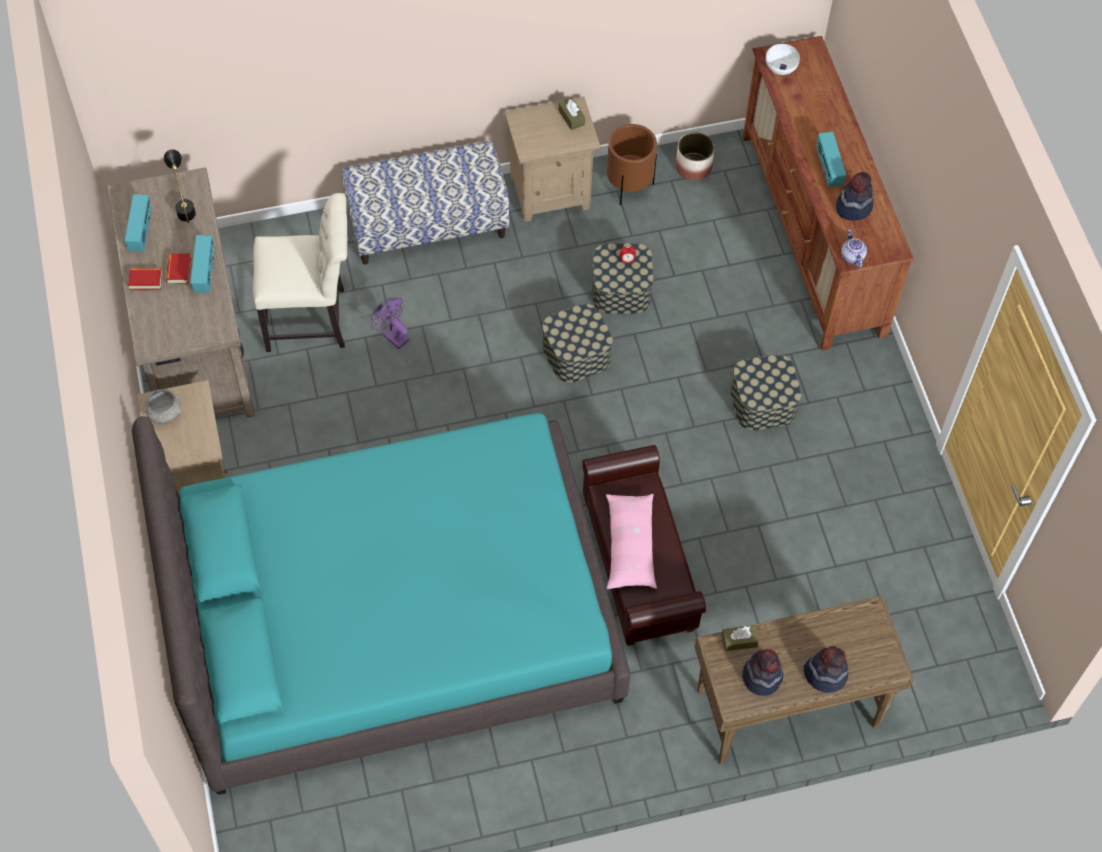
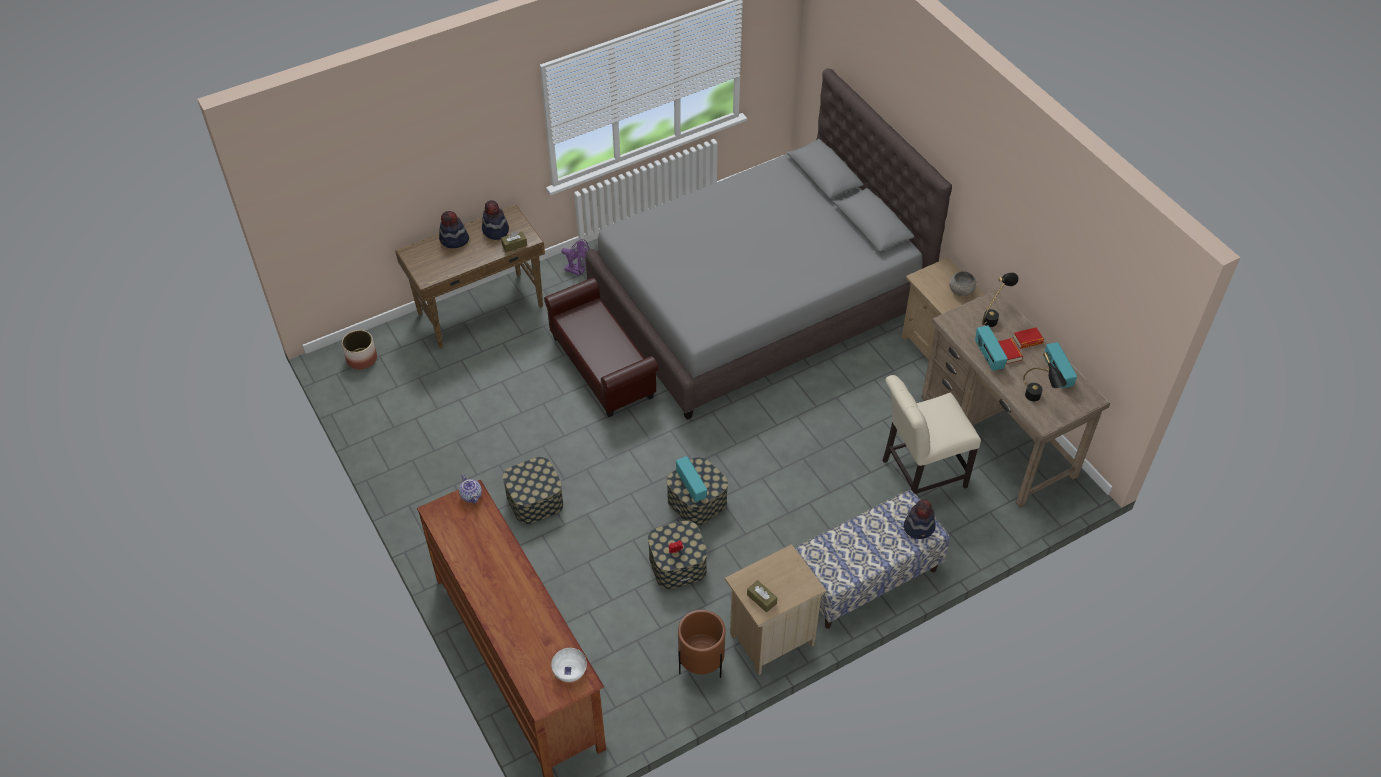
camera: 165 degrees right, 10 degrees down
turquoise bed [132,413,630,795] -> grey bed [586,68,952,420]
purple fan [371,298,409,349] -> purple fan moved to [561,239,590,276]
pink pillow [606,494,657,589] -> none
planter [675,132,715,181] -> planter moved to [342,330,377,370]
radio [816,132,847,187] -> radio moved to [676,456,707,502]
hat [836,172,873,220] -> hat moved to [904,499,936,539]
none -> black table lamp [982,272,1019,327]

